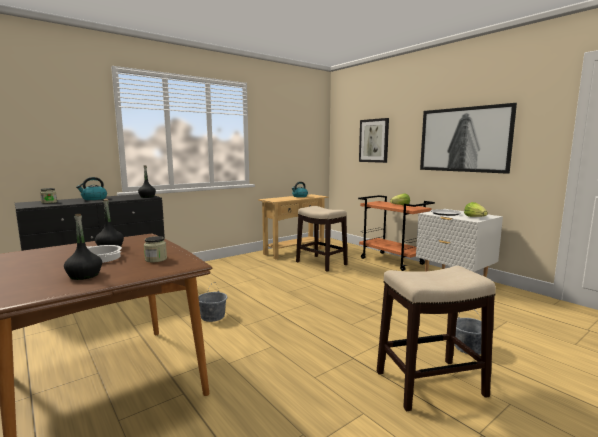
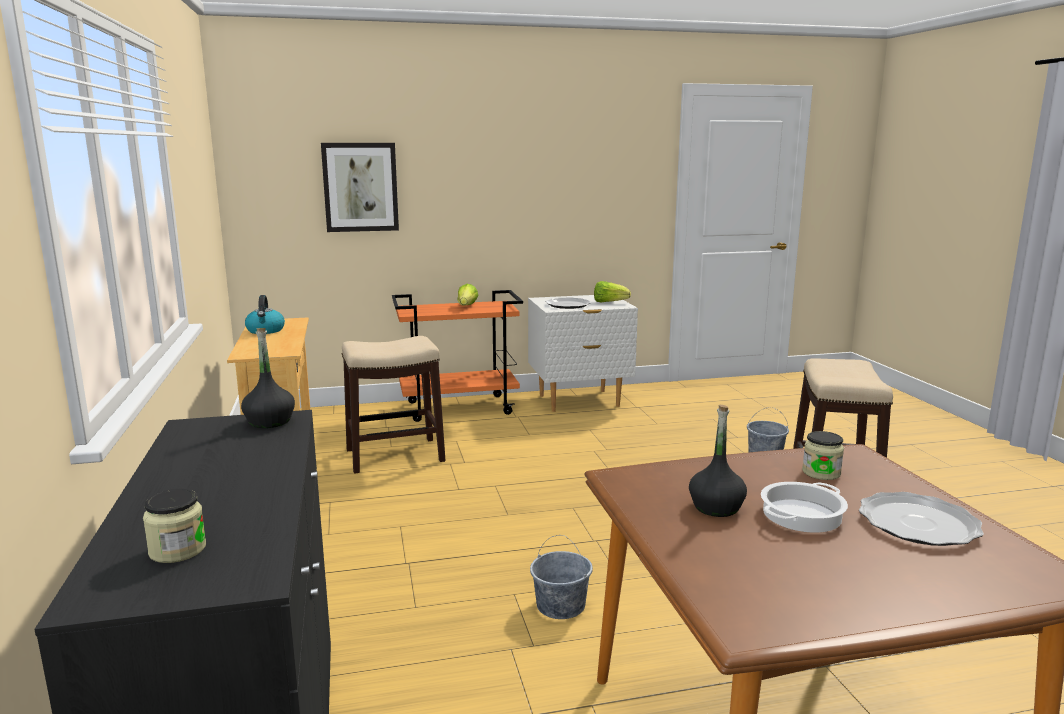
camera: 65 degrees left, 5 degrees up
black bottle [64,214,102,280] -> plate [859,492,984,546]
kettle [76,177,107,200] -> none
picture [420,103,517,174] -> none

